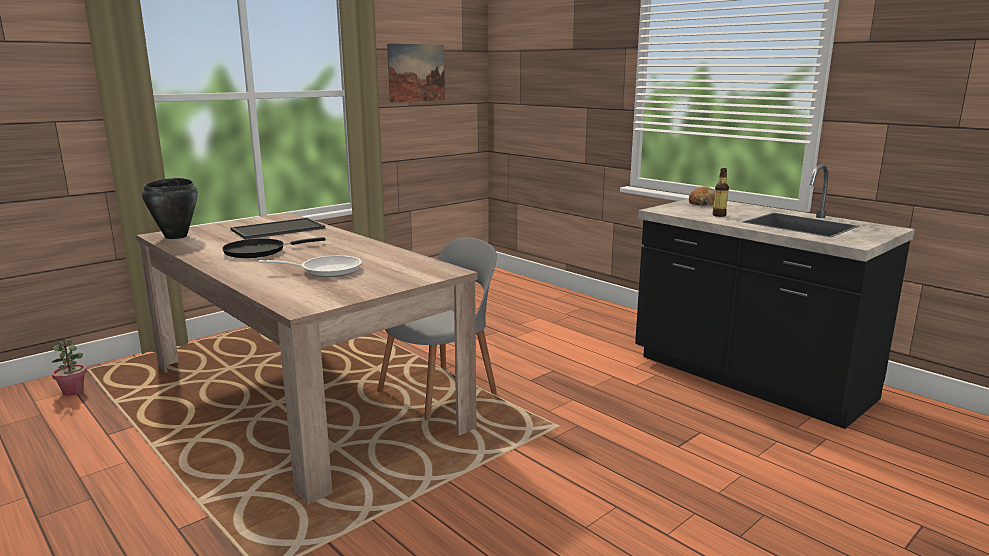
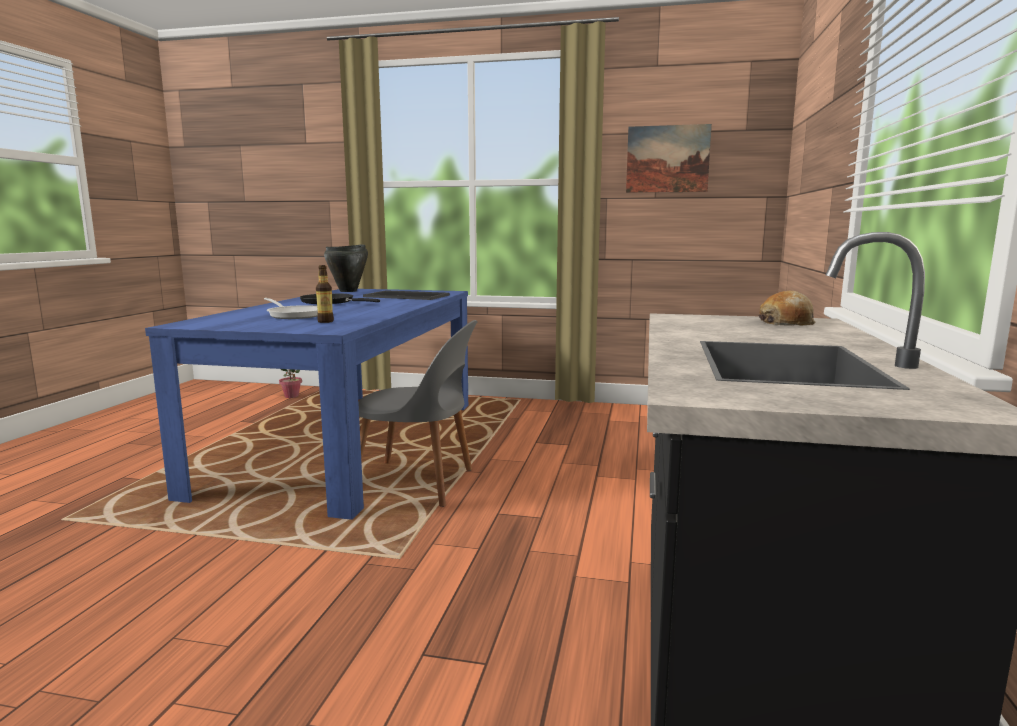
camera: 55 degrees right, 5 degrees down
beige dining table [136,213,477,504] -> blue dining table [145,289,468,520]
bottle [712,168,729,217] -> bottle moved to [316,265,334,323]

